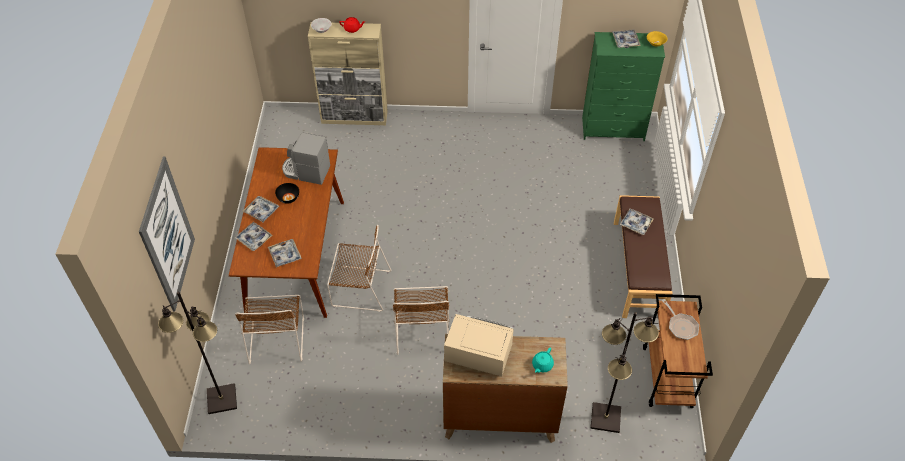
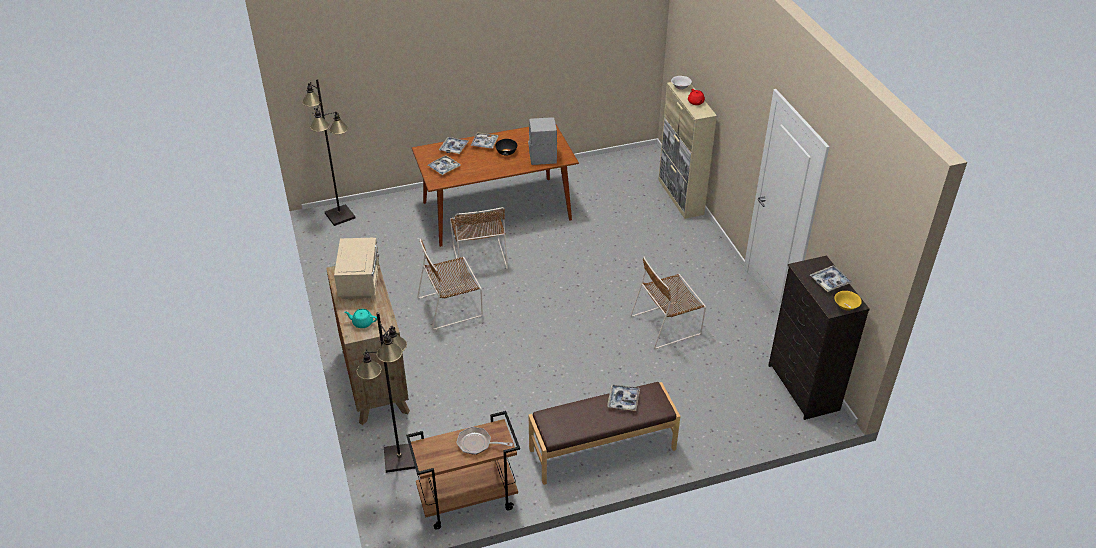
camera: 70 degrees right, 10 degrees down
picture [139,156,195,311] -> none
brown chair [235,295,304,365] -> brown chair moved to [631,257,706,349]
green dresser [582,32,665,141] -> black dresser [768,256,870,420]
frying pan [662,299,699,340] -> frying pan turned 60 degrees clockwise [456,427,513,455]

